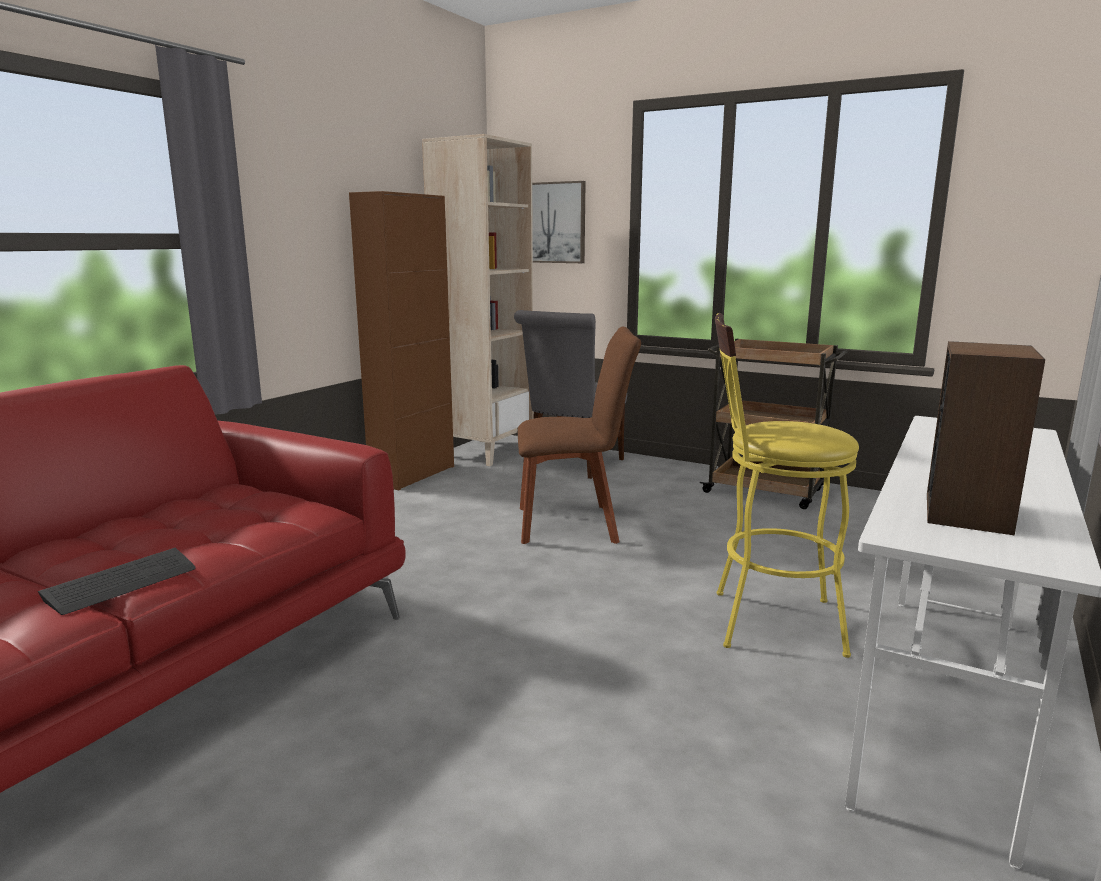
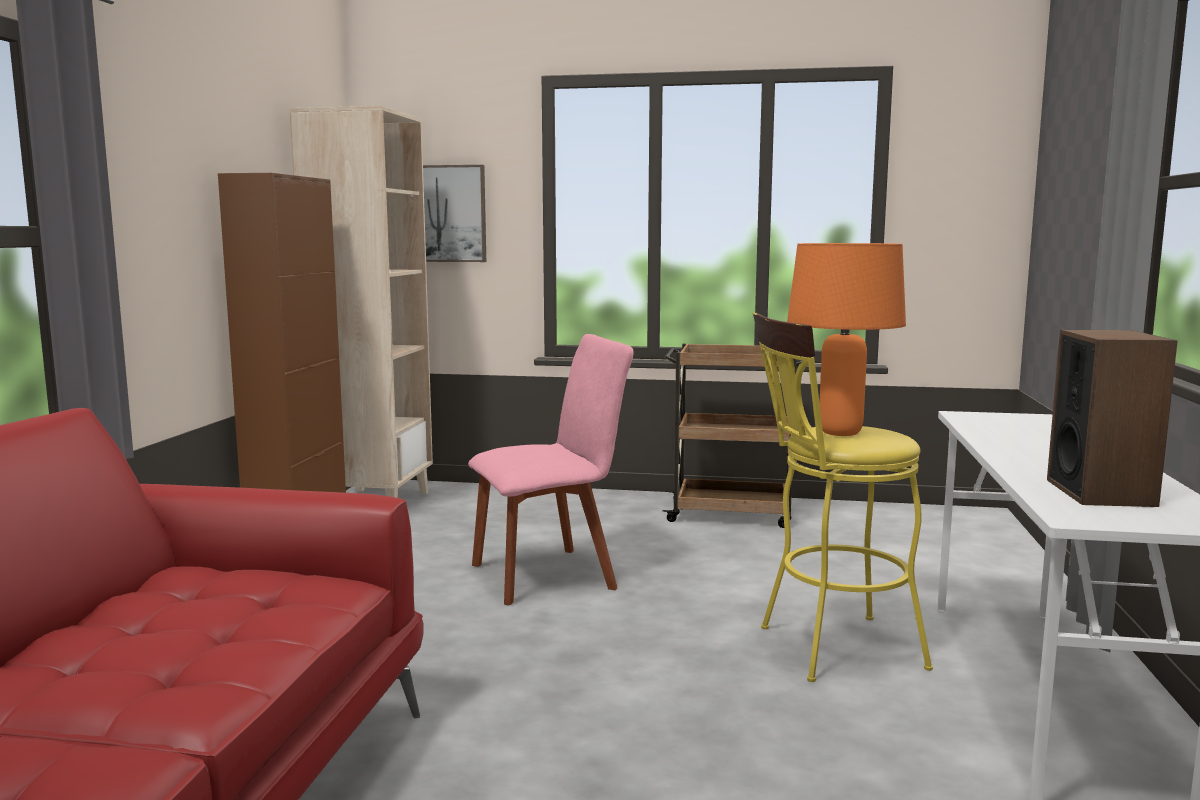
camera: 20 degrees left, 5 degrees down
keyboard [38,548,196,615] -> none
grey chair [514,310,627,479] -> none
brown chair [518,327,641,544] -> pink chair [468,334,634,605]
none -> orange table lamp [787,243,906,436]

